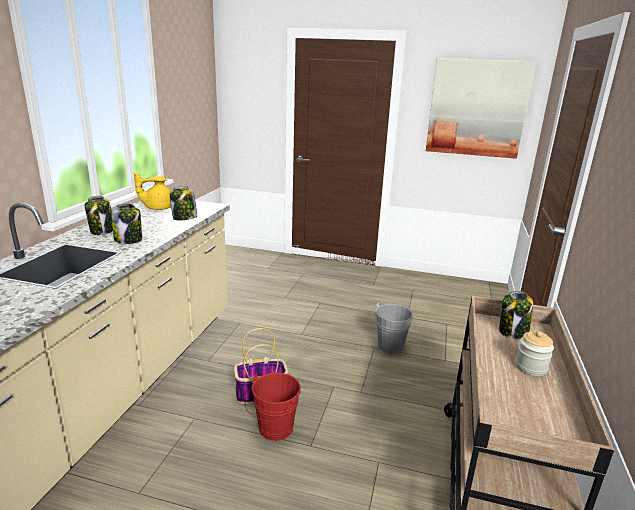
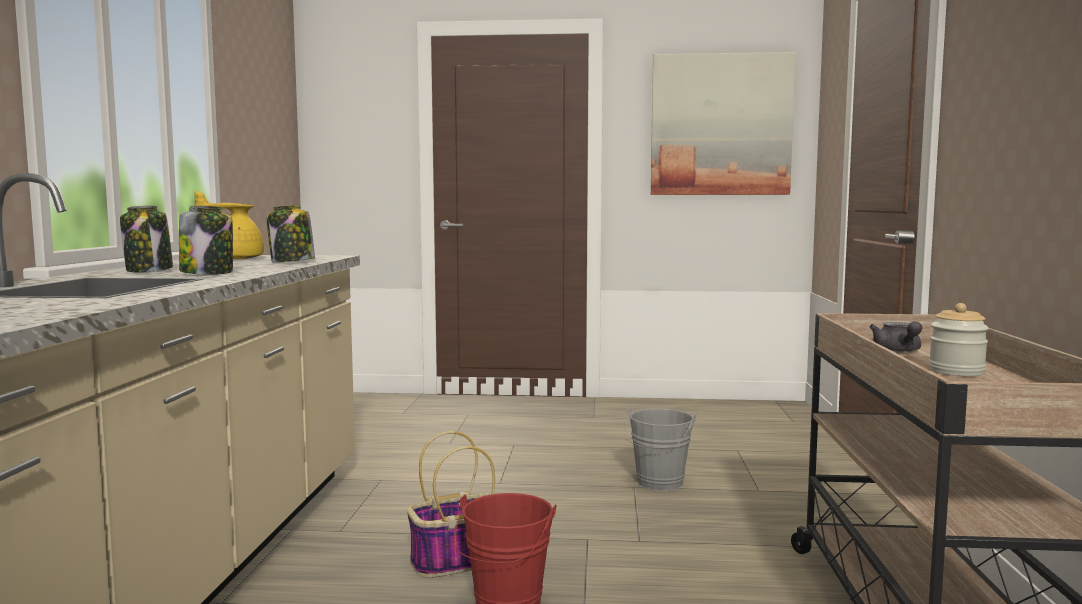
camera: 10 degrees left, 15 degrees down
jar [499,291,533,339] -> grey teapot [869,321,922,352]

